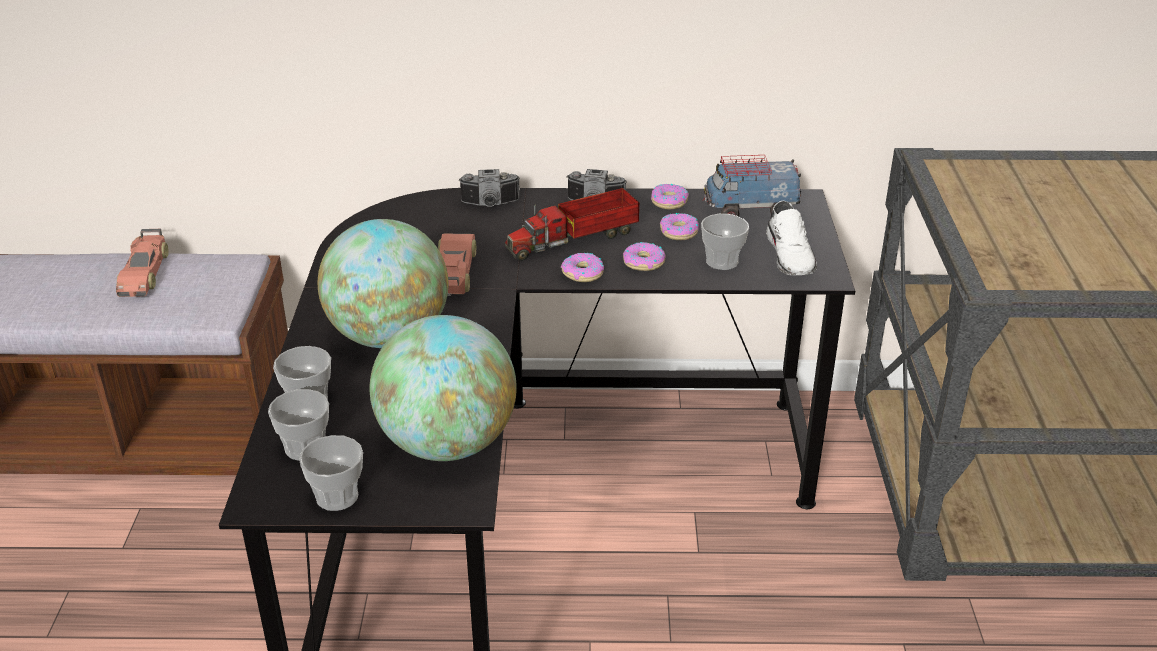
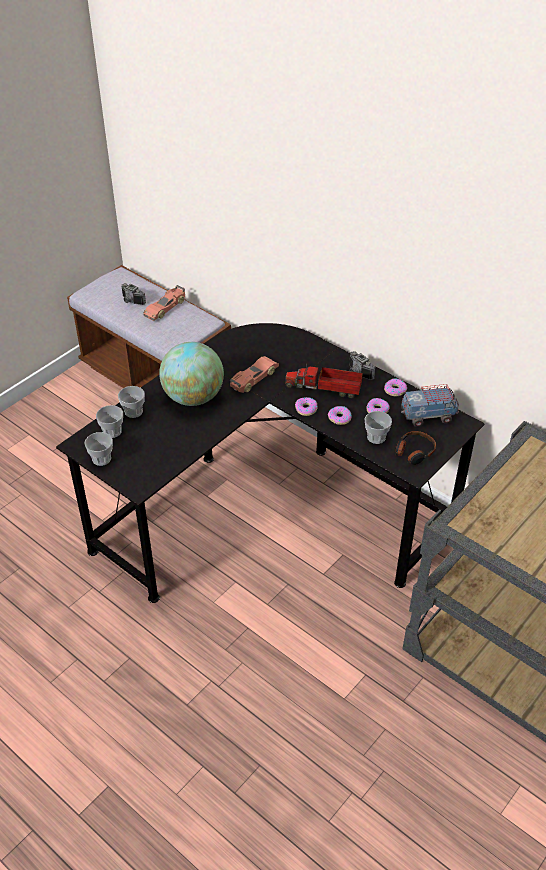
camera: 40 degrees right, 10 degrees up
globe [370,315,517,461] -> none
camera [458,169,520,207] -> camera moved to [122,283,146,305]
toy truck [702,155,801,216] -> toy truck turned 135 degrees clockwise [401,384,459,427]
white shoe [766,201,817,275] -> headphones [395,431,436,465]

